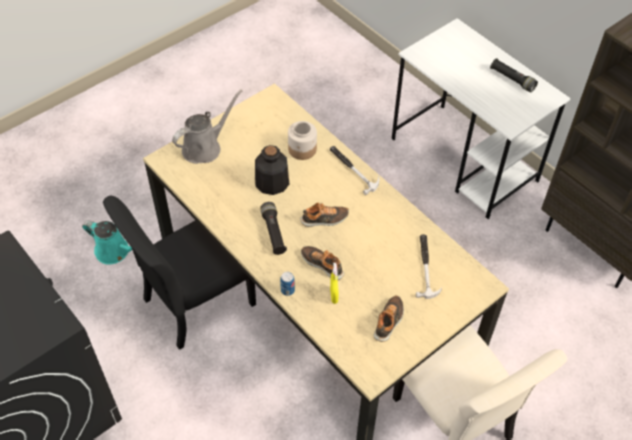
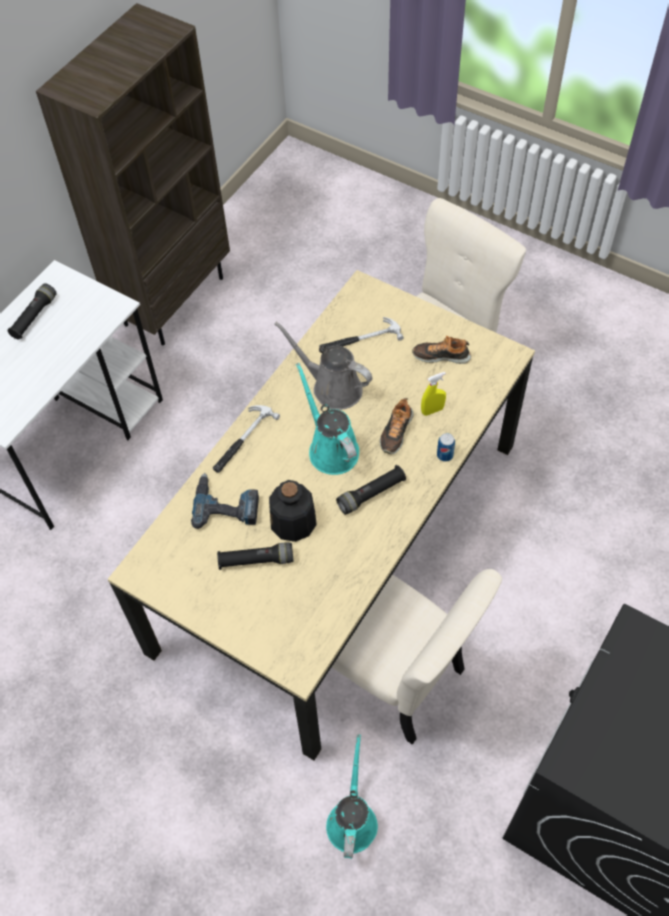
camera: 105 degrees left, 5 degrees up
black chair [103,196,256,350] -> beige chair [332,569,502,745]
grey watering can [172,90,242,164] -> grey watering can moved to [275,321,372,410]
jar [288,121,317,160] -> power drill [191,473,259,529]
shoe [300,203,349,227] -> turquoise watering can [296,363,359,475]
none -> black flashlight [217,543,294,570]

